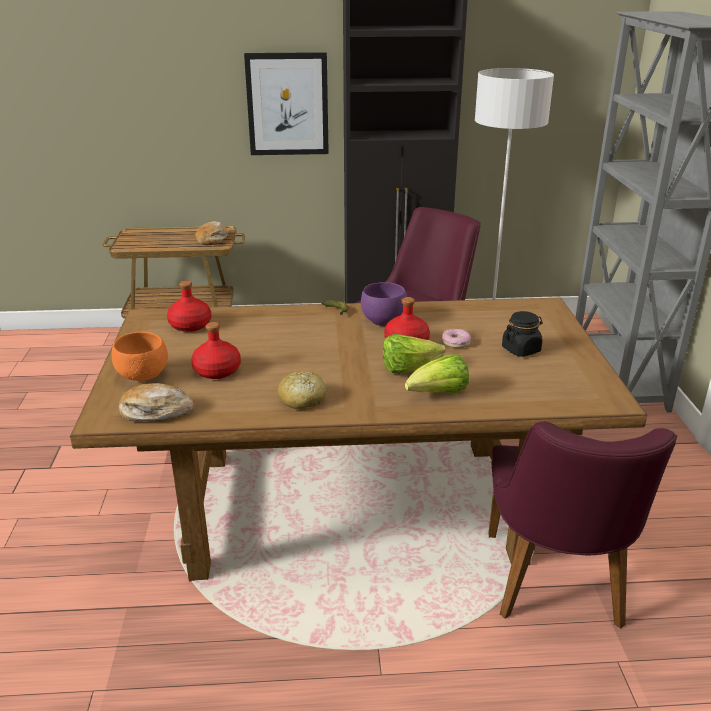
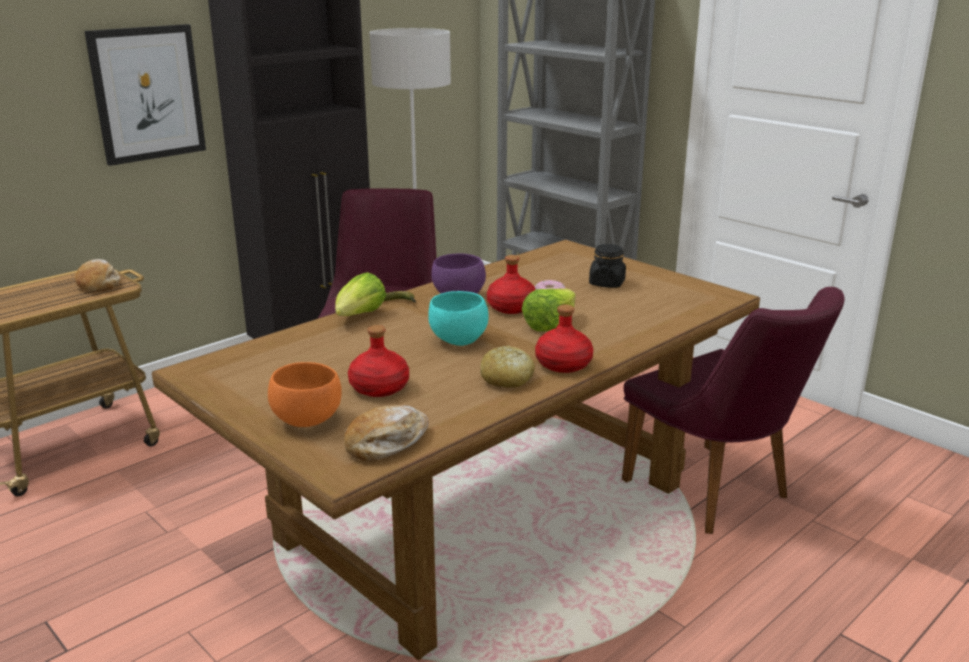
camera: 40 degrees left, 5 degrees down
red bottle [167,281,211,332] -> red bottle moved to [535,305,593,373]
lettuce [405,354,469,393] -> lettuce moved to [335,272,386,316]
none -> turquoise bowl [428,291,489,346]

